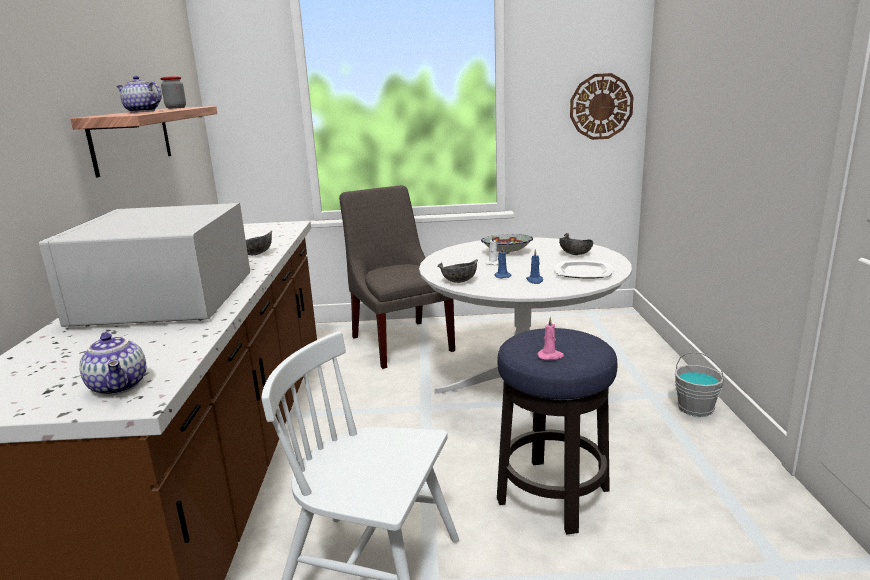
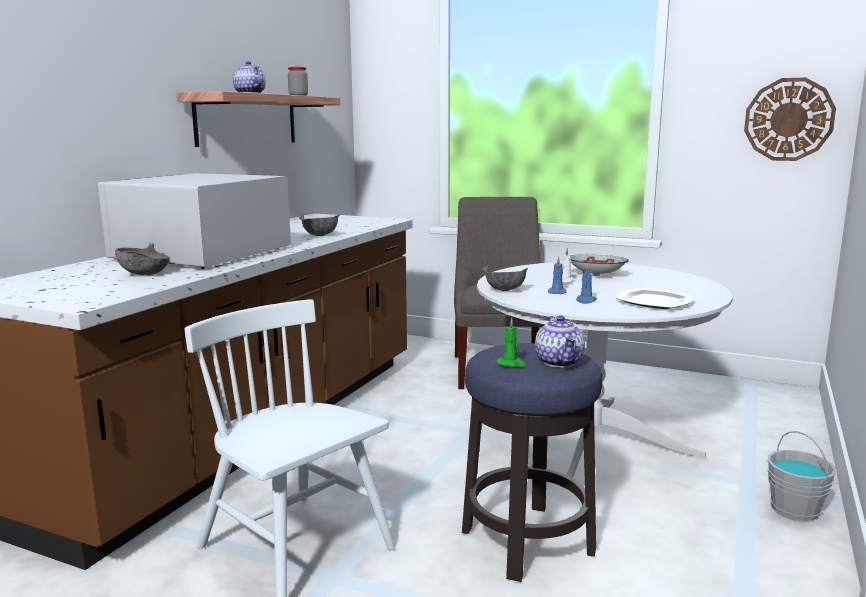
camera: 25 degrees right, 5 degrees down
teapot [79,332,147,396] -> teapot moved to [535,315,585,368]
pink candle [537,316,564,360] -> green candle [497,318,526,368]
grey bowl [559,233,593,255] -> grey bowl moved to [115,243,170,275]

